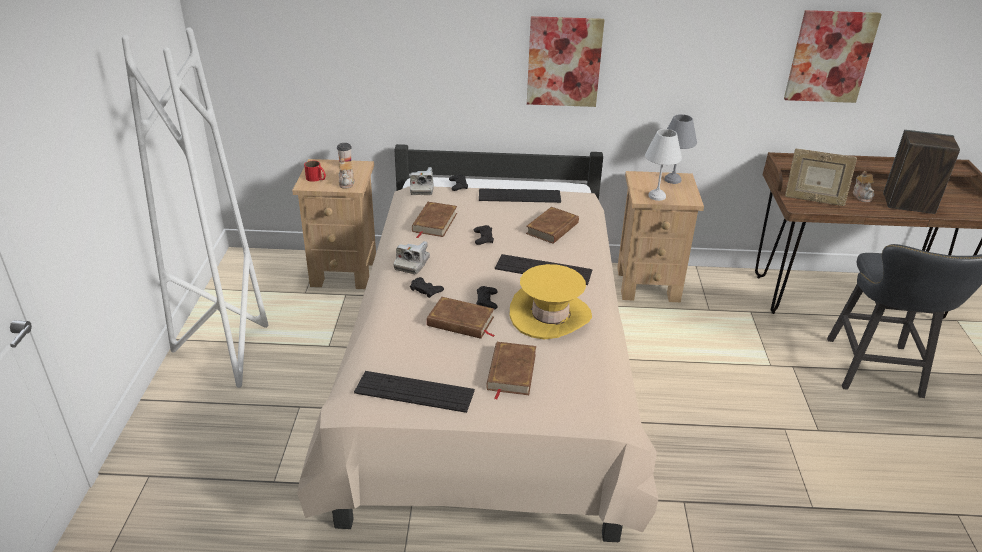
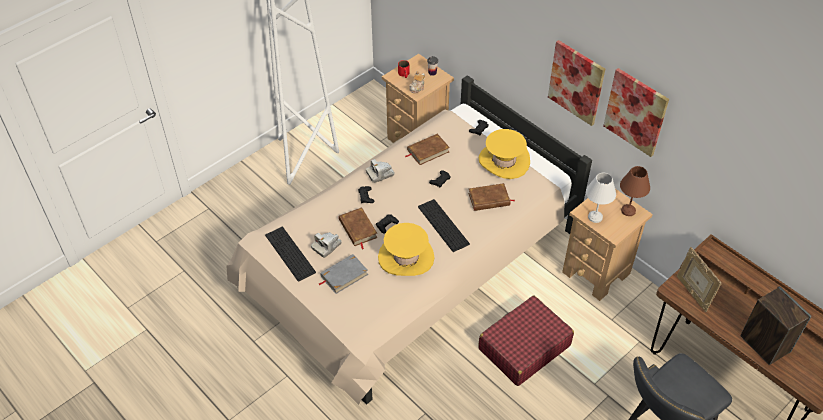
camera: 45 degrees right, 15 degrees up
camera [410,167,433,195] -> camera moved to [311,232,342,258]
keyboard [479,188,561,203] -> yellow hat [479,129,530,179]
brown book [486,342,536,400] -> grey book [319,254,368,294]
grey table lamp [664,114,697,184] -> brown table lamp [620,166,650,216]
picture [784,10,882,103] -> picture moved to [603,68,669,157]
teapot [853,171,874,202] -> none
none -> red suitcase [478,296,574,386]

